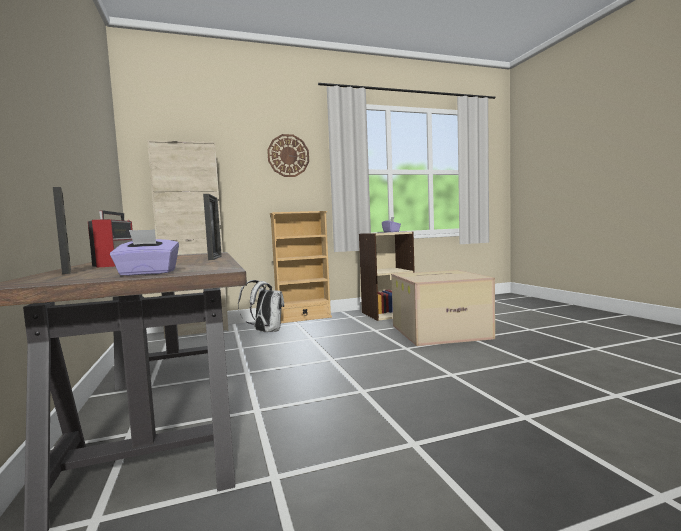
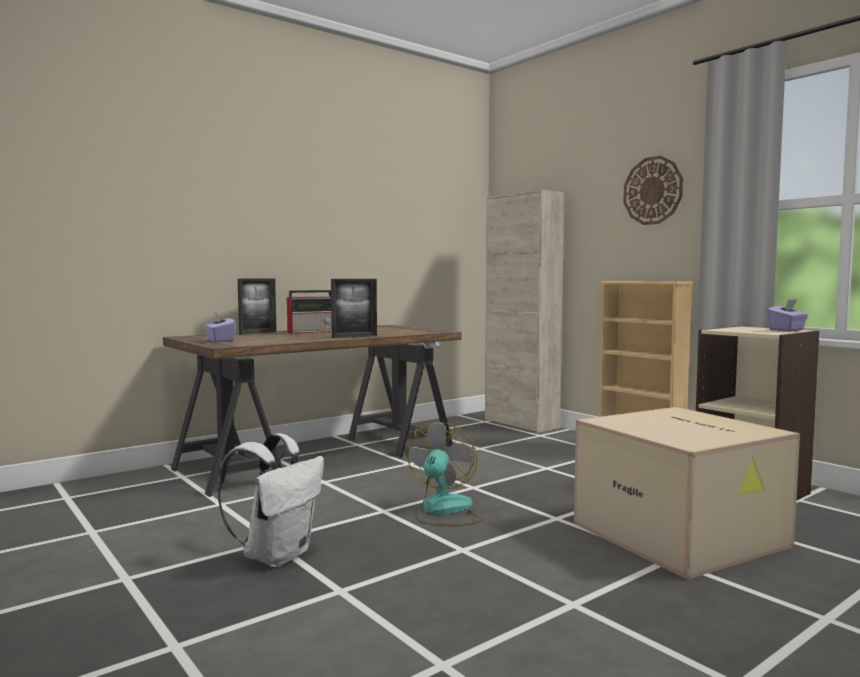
camera: 70 degrees right, 0 degrees up
white backpack [238,280,284,332] -> white backpack moved to [218,433,324,567]
none -> fan [406,422,484,526]

